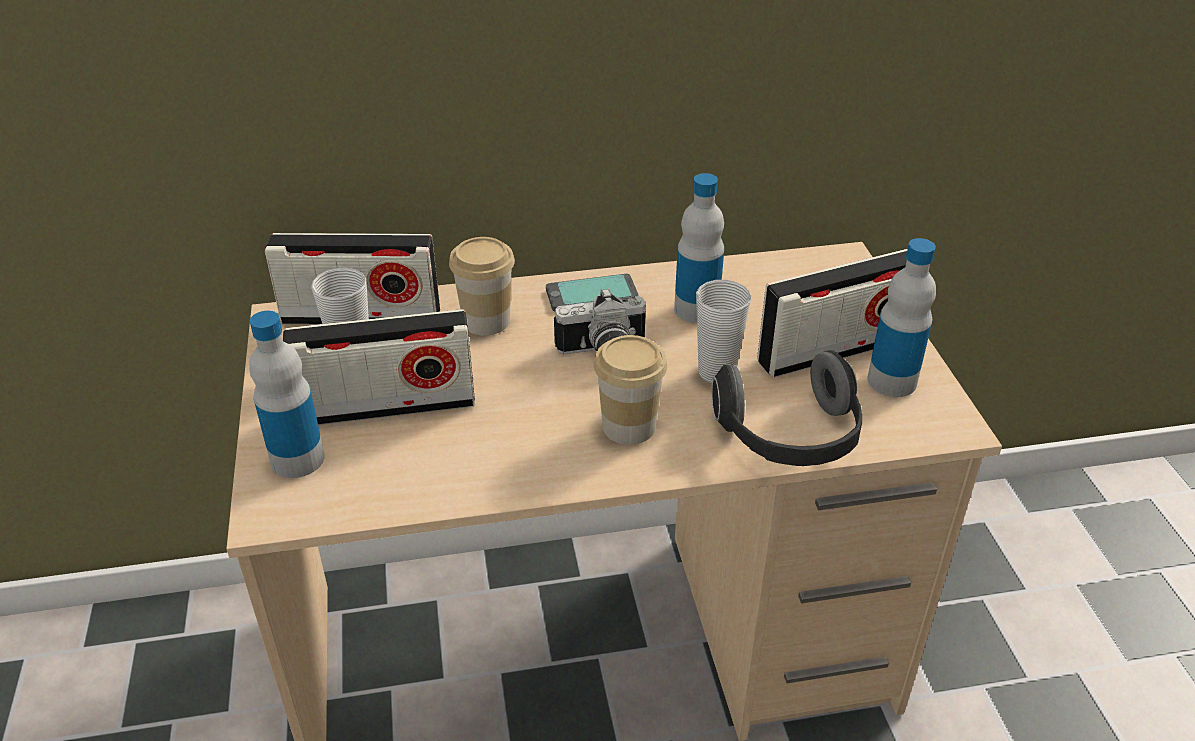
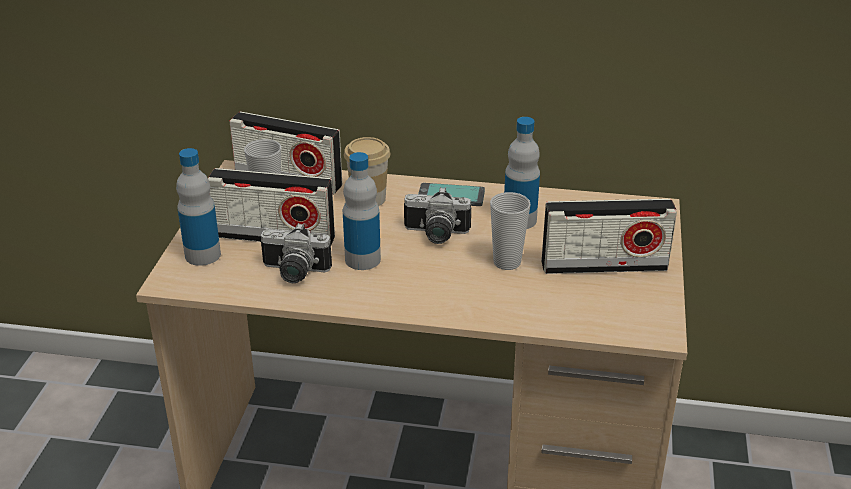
camera: 20 degrees right, 5 degrees down
cup [593,335,668,445] -> none
headphones [711,350,862,466] -> none
bottle [867,238,936,397] -> bottle moved to [343,152,381,270]
none -> camera [261,223,332,283]

